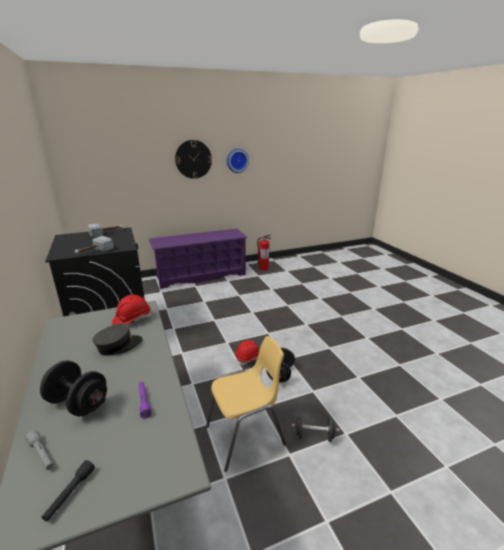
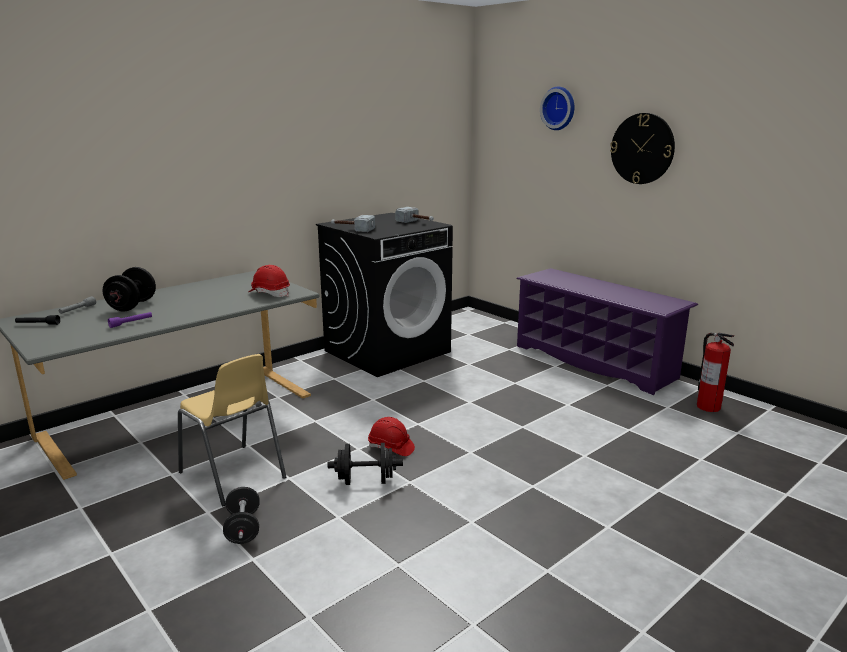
camera: 70 degrees right, 5 degrees down
grey cap [93,323,143,355] -> none
wall clock [227,149,249,173] -> wall clock moved to [540,87,574,130]

